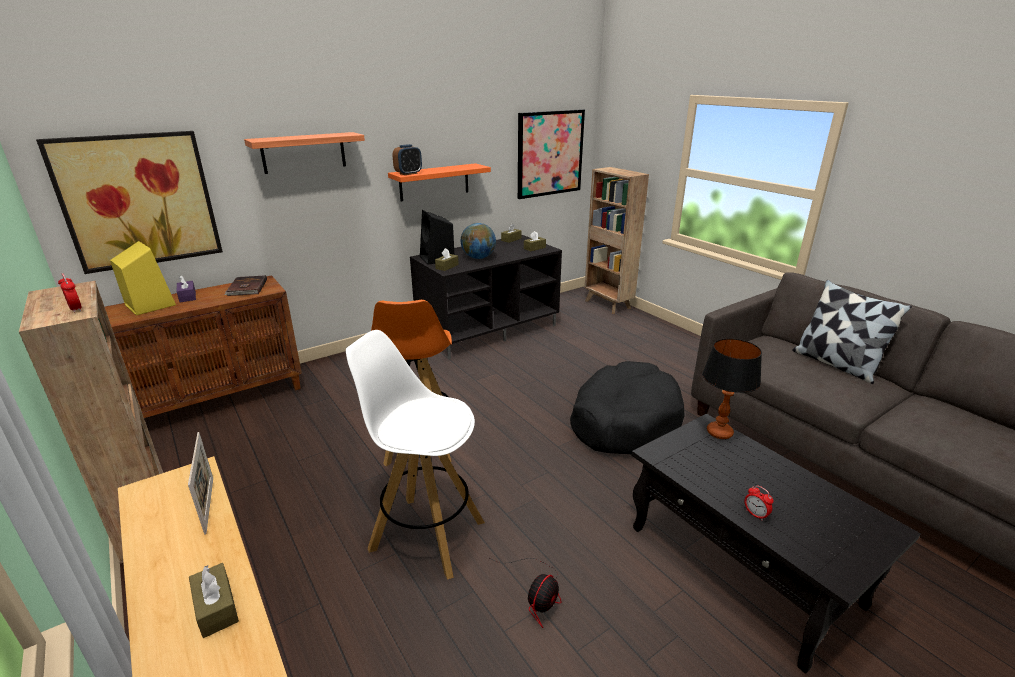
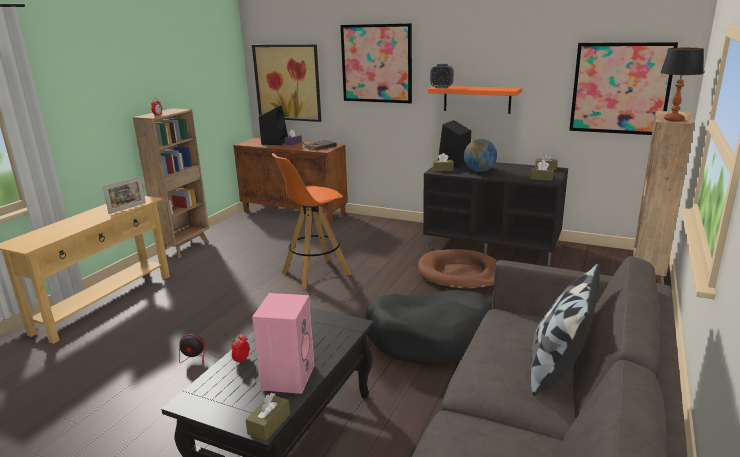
camera: 60 degrees right, 5 degrees down
yellow speaker [110,241,176,316] -> black speaker [259,105,288,145]
brown tissue box [189,563,239,638] -> brown tissue box moved to [246,393,290,441]
shelf [244,132,365,174] -> picture [340,23,412,103]
white stool [346,330,485,580] -> none
table lamp [702,338,762,439] -> table lamp moved to [660,48,704,121]
none -> pink speaker [252,293,314,394]
none -> brown dog bed [418,249,497,291]

